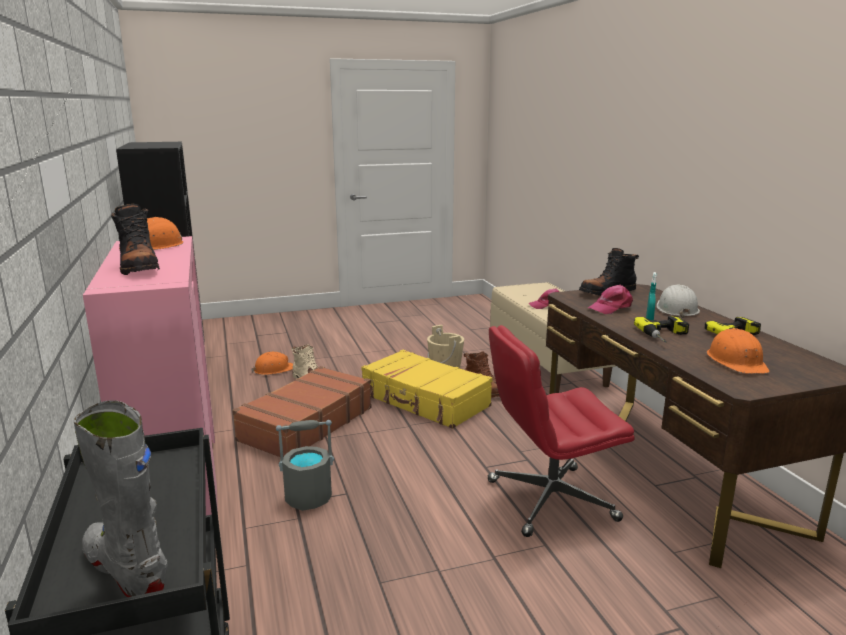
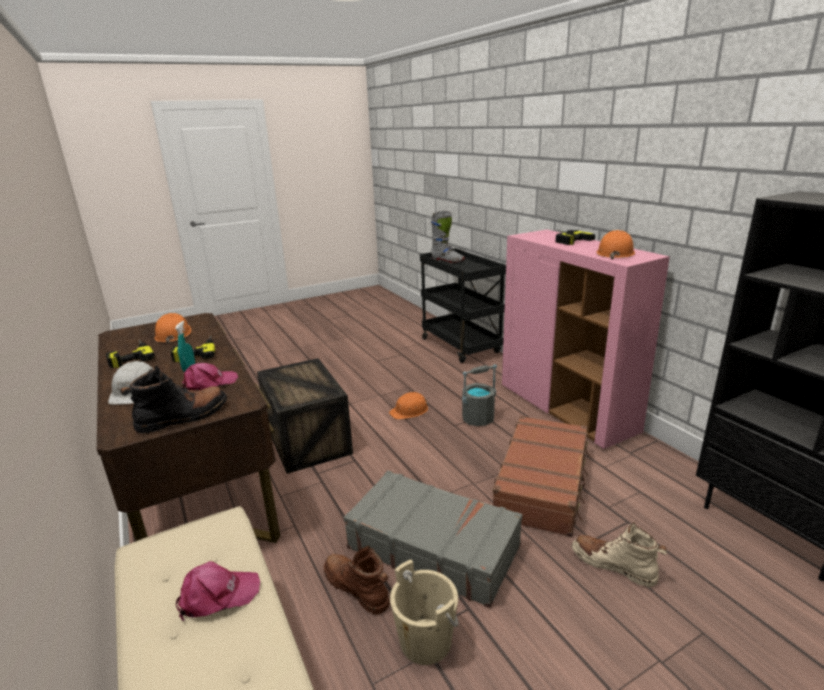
camera: 170 degrees right, 5 degrees up
black boot [111,204,160,275] -> power drill [555,230,595,245]
orange hard hat [251,352,293,375] -> orange hard hat moved to [389,392,428,420]
yellow suitcase [361,350,493,429] -> grey suitcase [344,471,522,608]
red office chair [487,325,635,537] -> crate [257,358,353,474]

